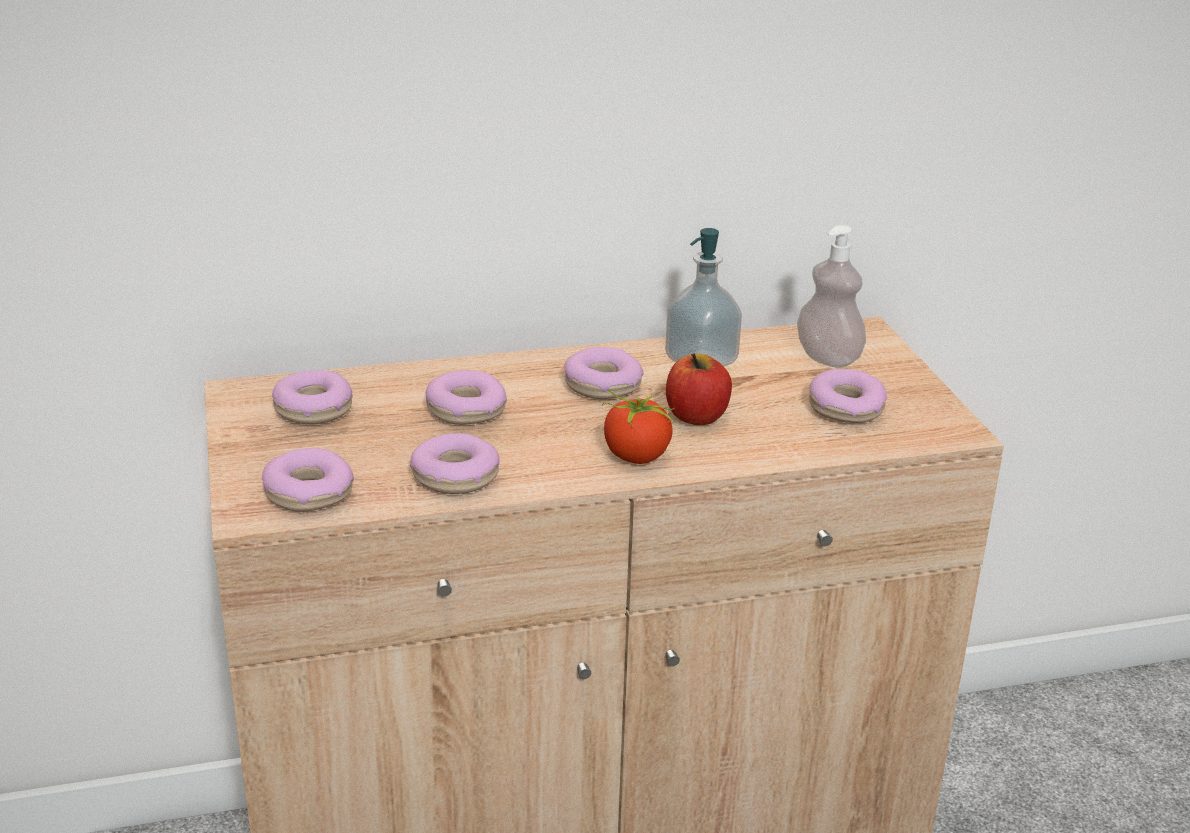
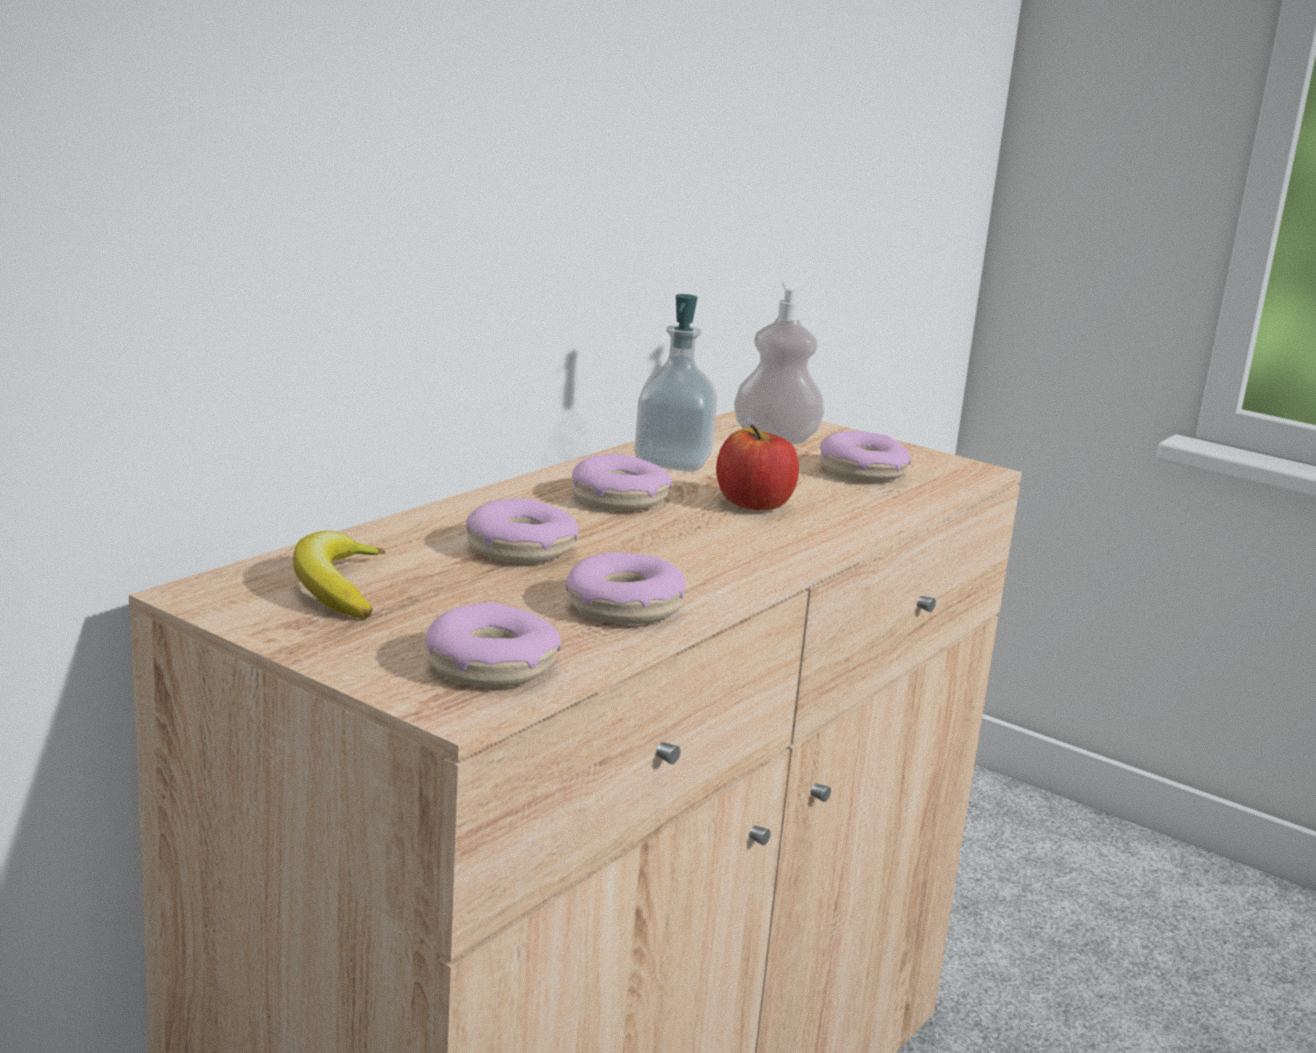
camera: 40 degrees left, 10 degrees down
donut [272,370,352,424] -> banana [293,531,385,619]
tomato [602,388,675,464] -> none

